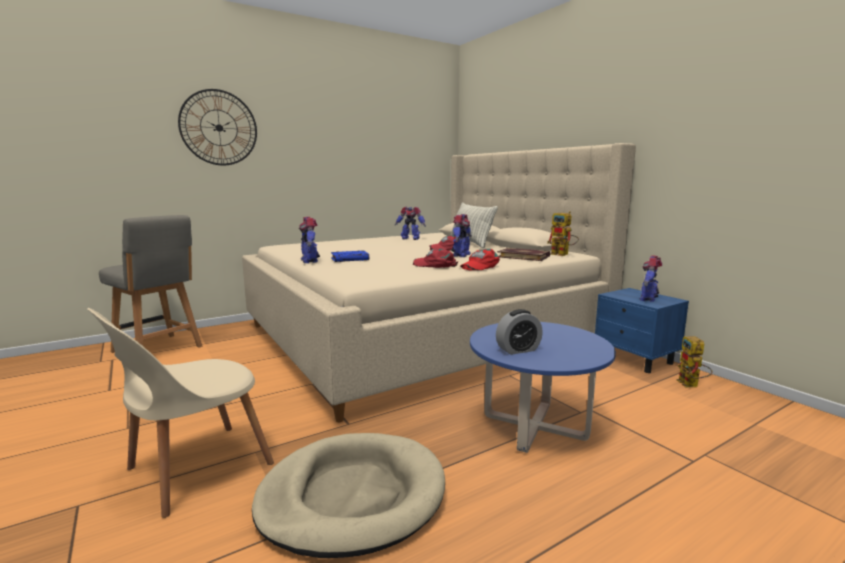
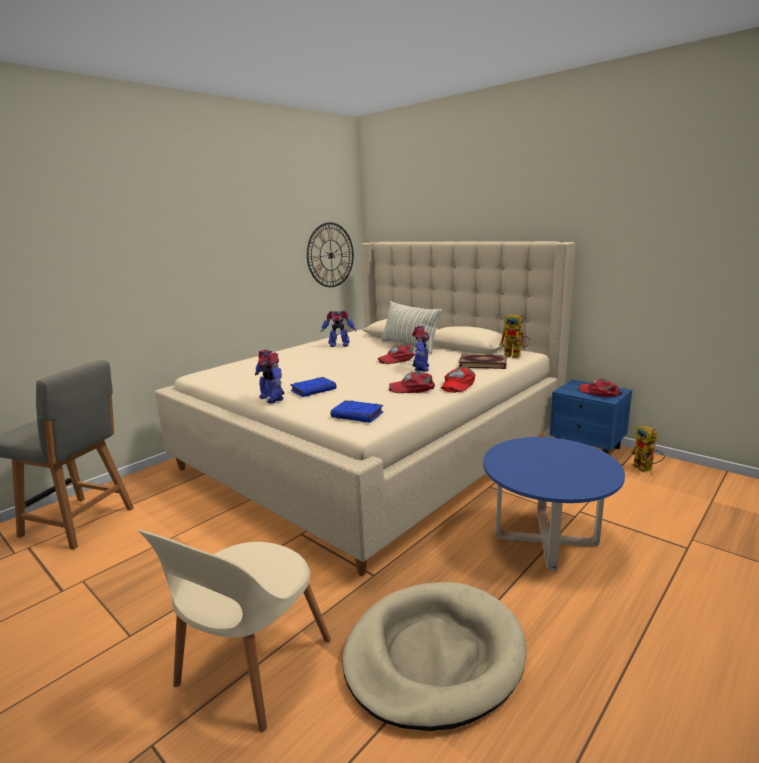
camera: 15 degrees left, 5 degrees up
wall clock [178,89,257,166] -> wall clock moved to [307,222,354,287]
alarm clock [496,309,543,355] -> none
toy robot [639,256,662,302] -> red cap [578,378,622,397]
none -> blue book [331,400,383,423]

